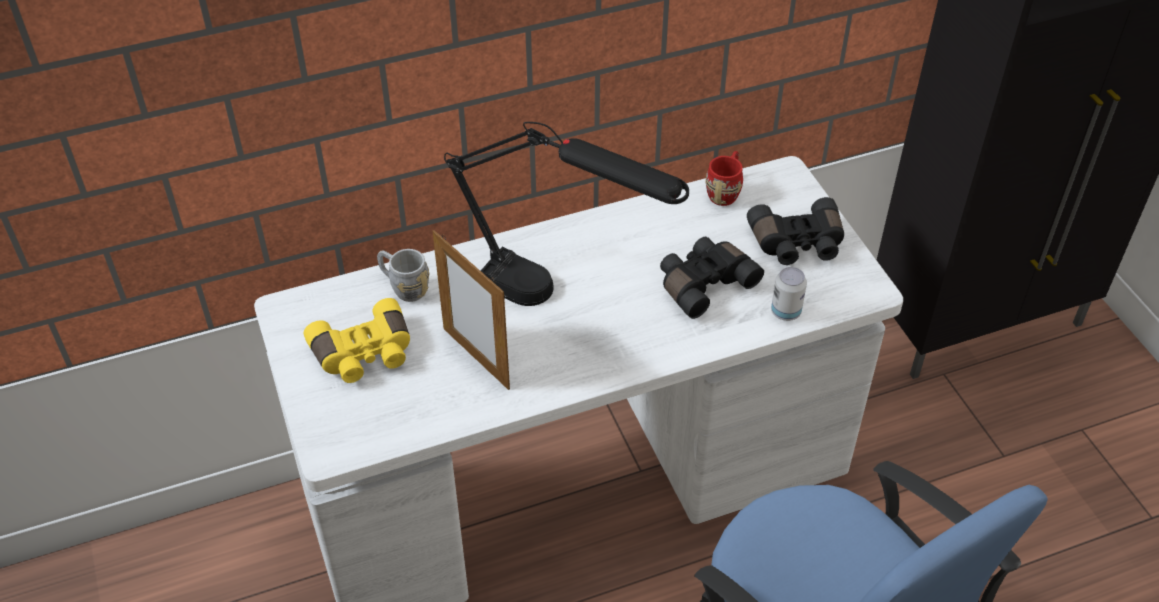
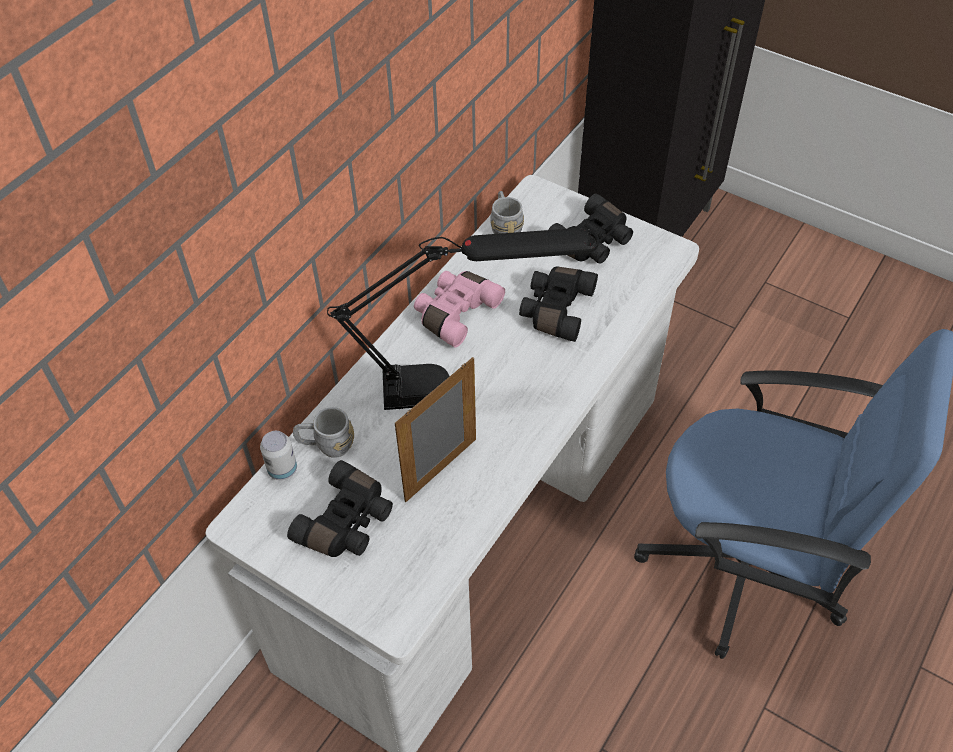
camera: 35 degrees left, 5 degrees up
yellow binoculars [304,298,410,383] -> black binoculars [287,460,393,557]
picture frame [432,230,510,390] -> picture frame turned 120 degrees clockwise [395,357,476,502]
red mug [706,151,743,206] -> grey mug [490,191,524,234]
can [771,267,807,321] -> can moved to [260,431,297,480]
none -> pink binoculars [414,271,505,347]

